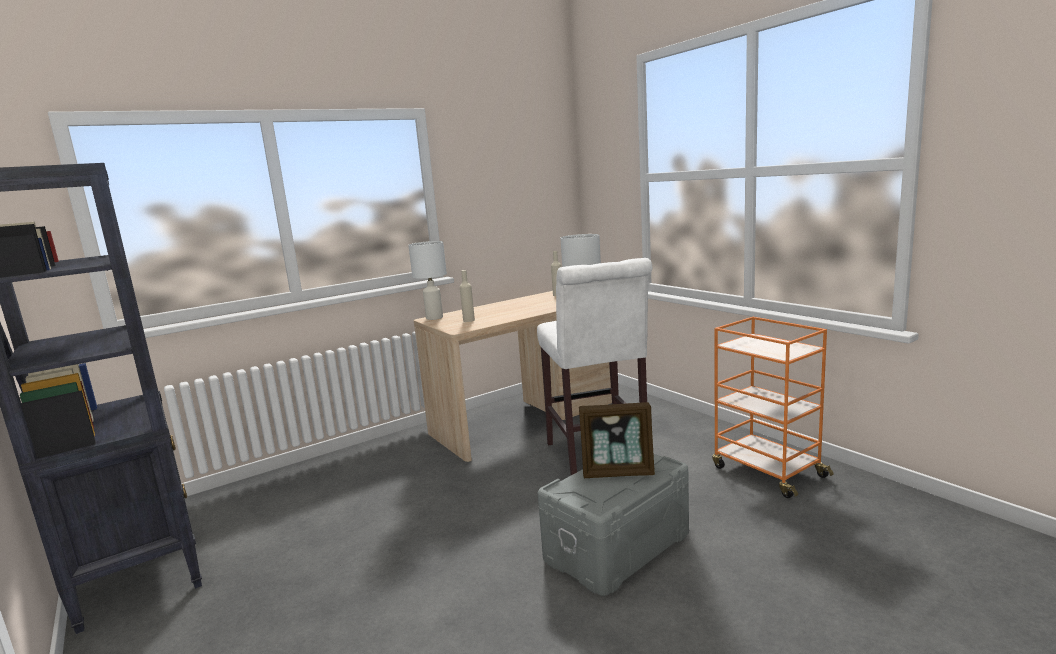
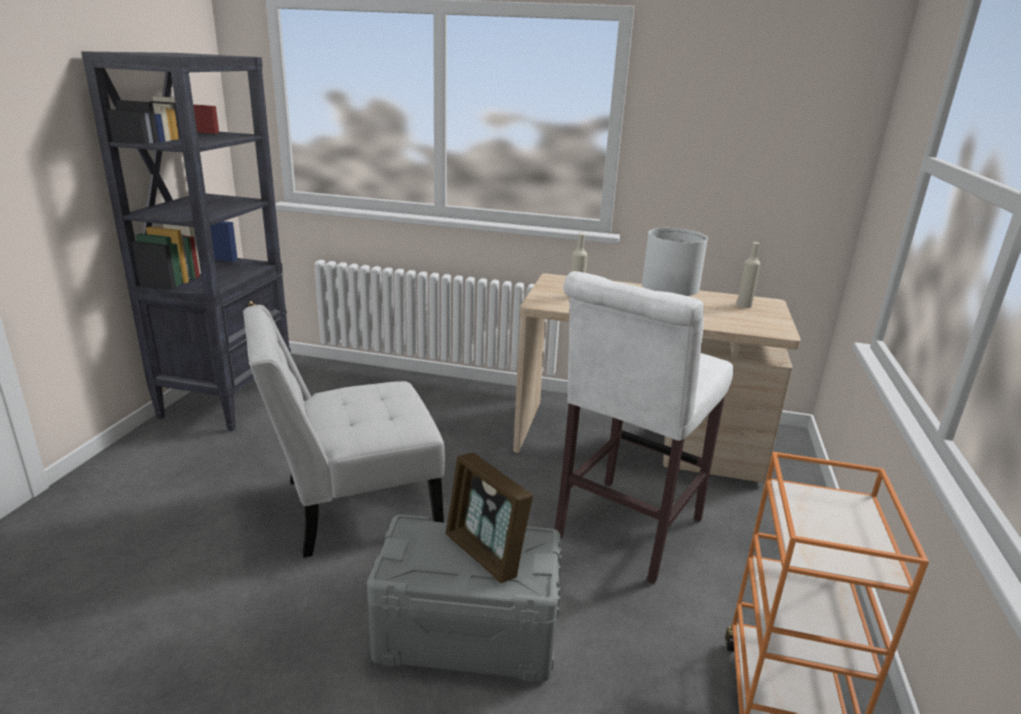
camera: 45 degrees right, 10 degrees up
white table lamp [408,241,447,320] -> none
none -> white chair [243,305,445,558]

